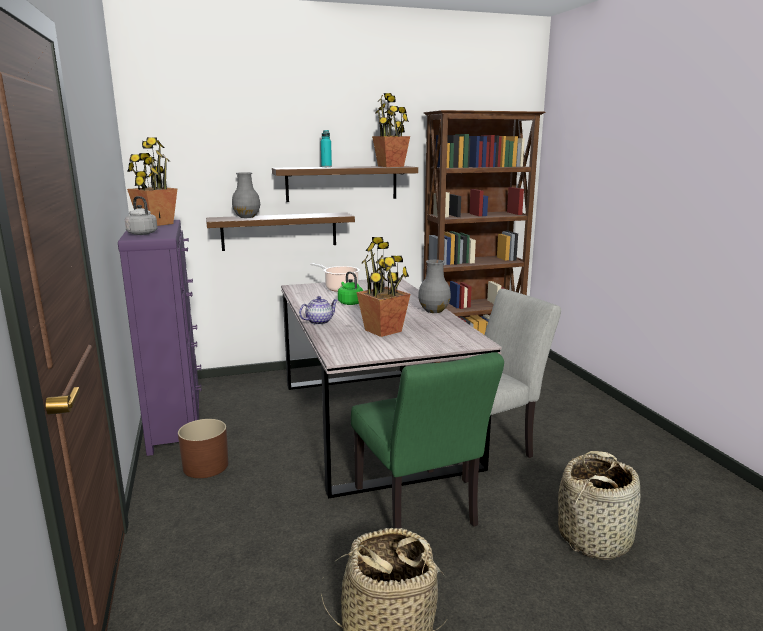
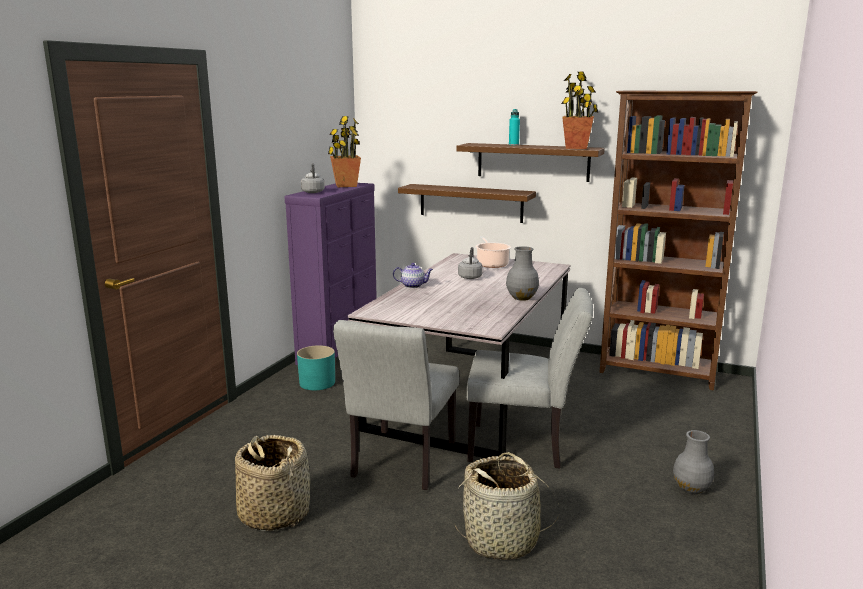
camera: 40 degrees right, 0 degrees up
brown planter [178,419,228,478] -> turquoise planter [297,345,335,390]
grey vase [232,172,260,218] -> grey vase moved to [673,430,714,494]
green kettle [338,271,363,305] -> grey kettle [458,247,483,279]
green chair [351,352,504,529] -> grey chair [333,320,459,490]
potted plant [356,237,411,337] -> none

